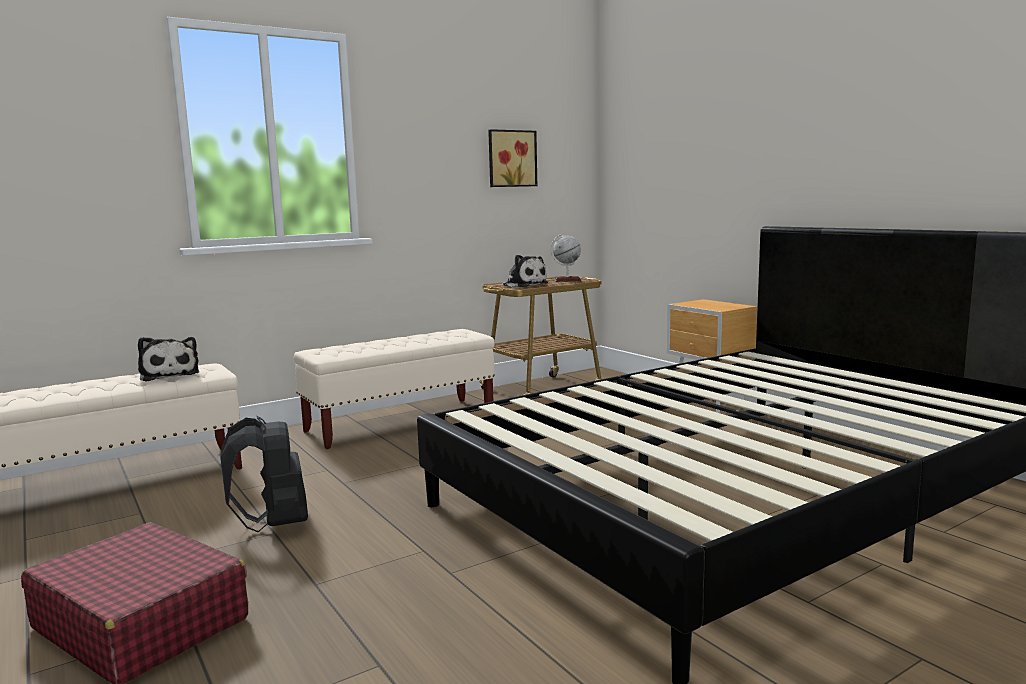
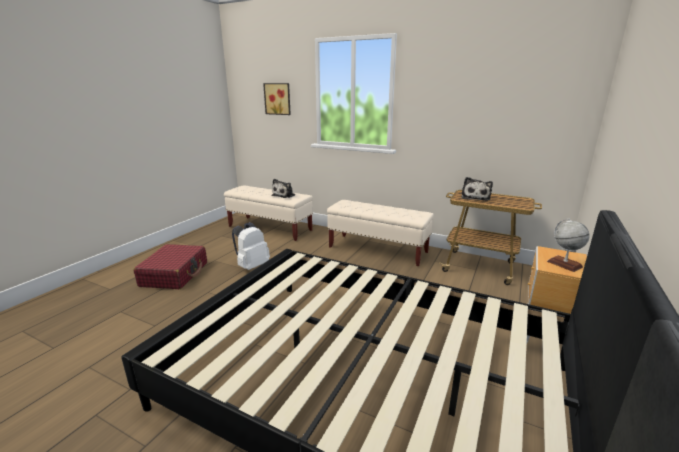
camera: 60 degrees right, 10 degrees up
black backpack [220,416,308,532] -> white backpack [232,222,270,270]
picture [488,129,537,187] -> picture moved to [263,83,291,115]
globe [551,234,581,282] -> globe moved to [547,218,590,272]

